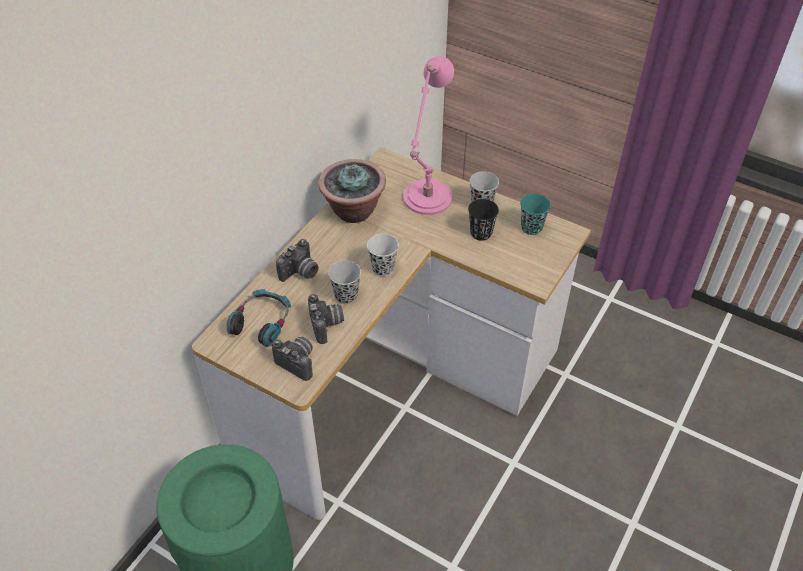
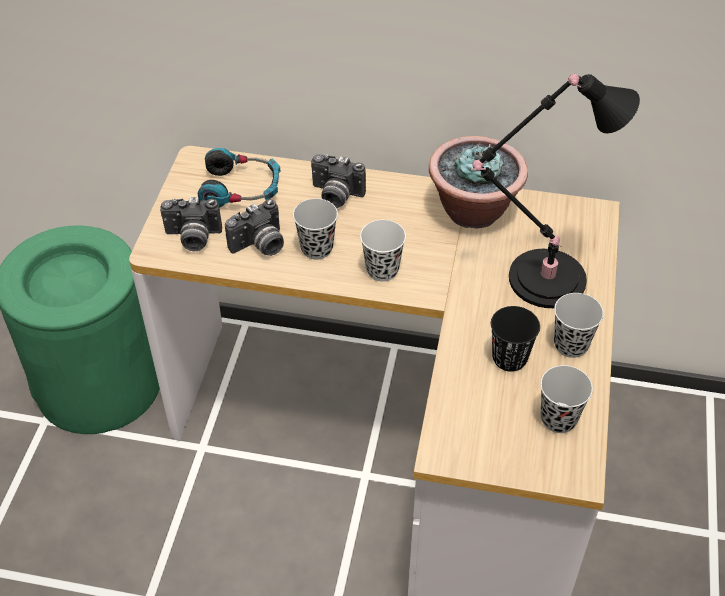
camera: 70 degrees right, 0 degrees up
camera [272,337,313,381] -> camera turned 75 degrees clockwise [160,197,222,251]
pink table lamp [403,56,454,215] -> black table lamp [471,74,640,308]
turquoise cup [520,194,551,235] -> black cup [540,365,593,433]

